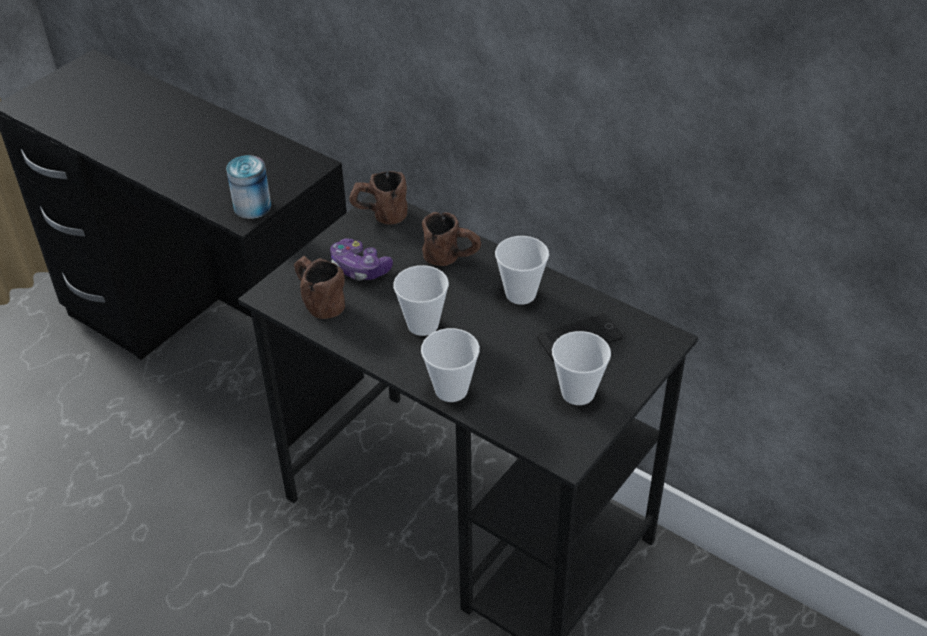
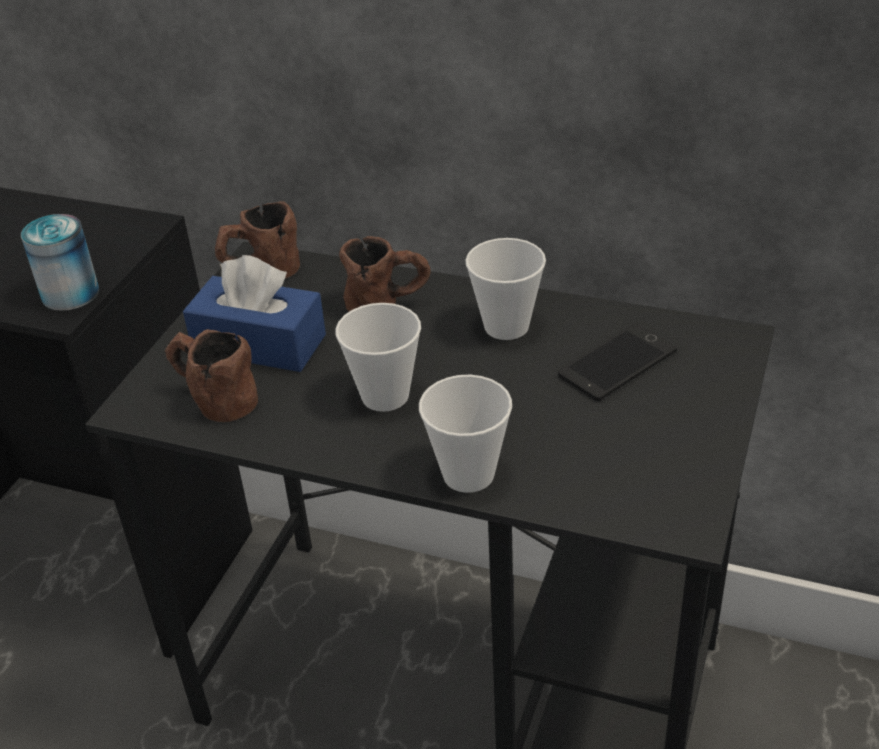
camera: 15 degrees left, 5 degrees down
game controller [330,238,393,281] -> blue tissue box [183,255,326,372]
cup [552,331,611,405] -> none

